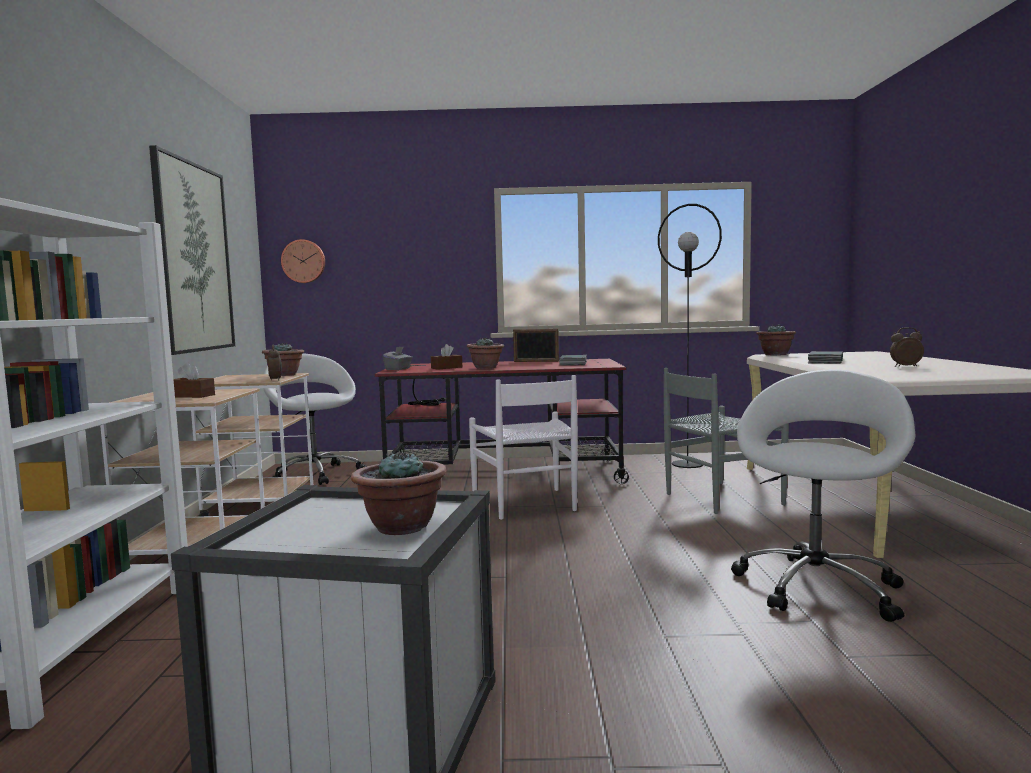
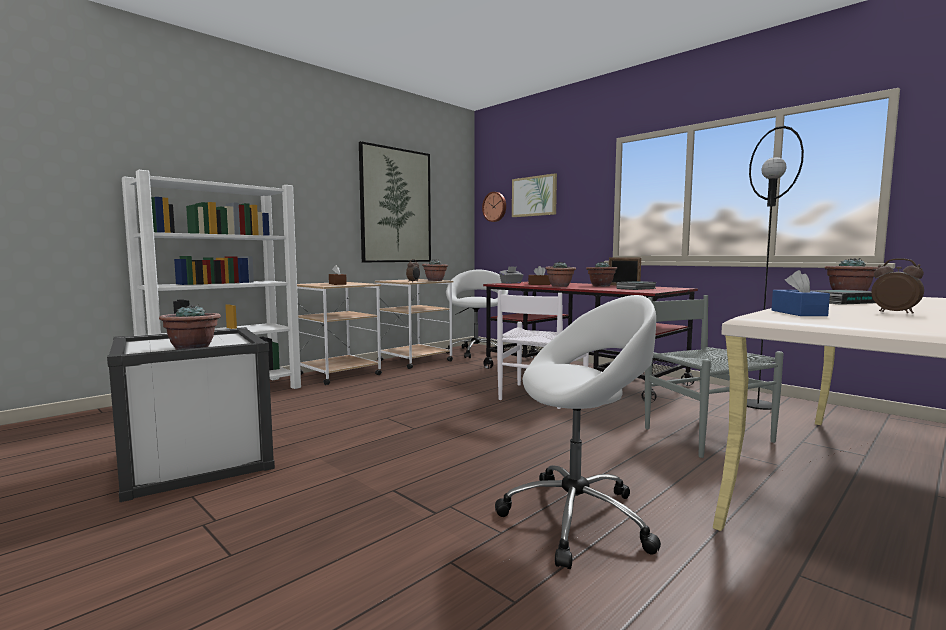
camera: 45 degrees right, 0 degrees up
grey chair [664,368,789,514] -> grey chair turned 45 degrees clockwise [645,295,783,458]
none -> picture [512,173,557,217]
none -> potted plant [586,262,617,287]
none -> blue tissue box [772,270,830,316]

